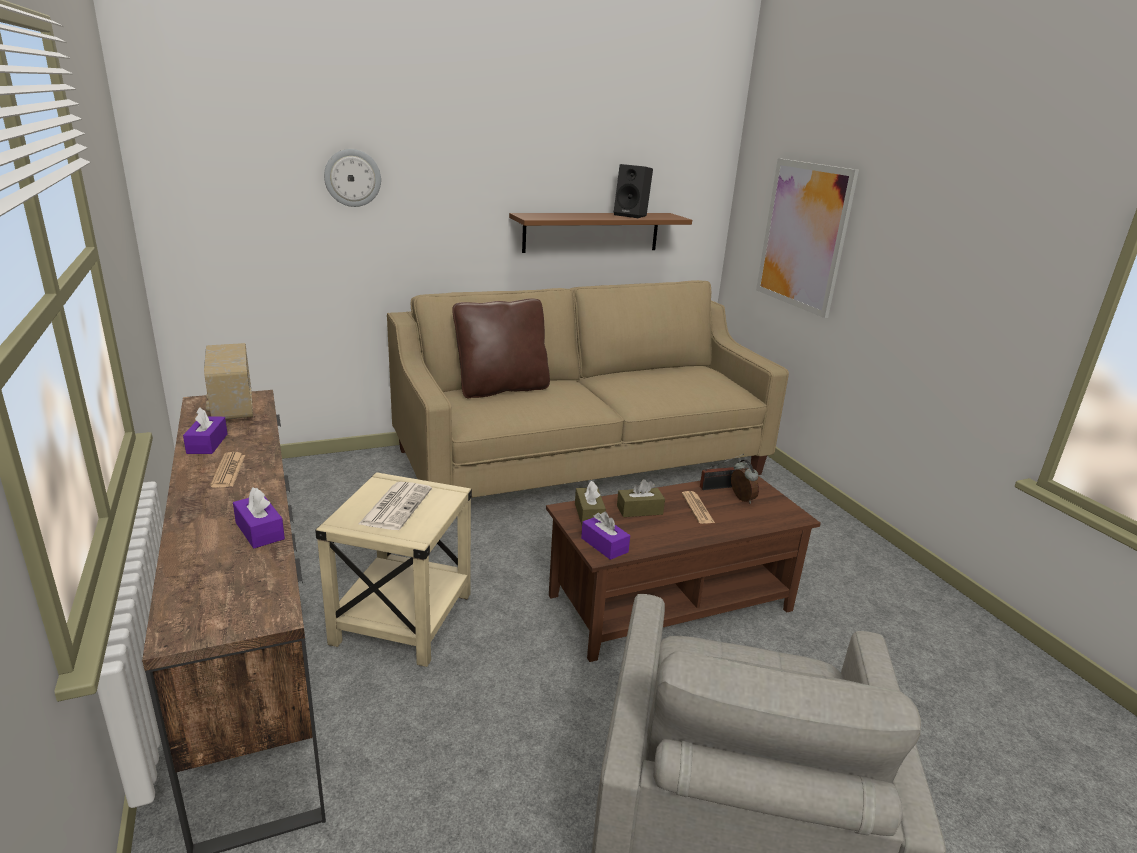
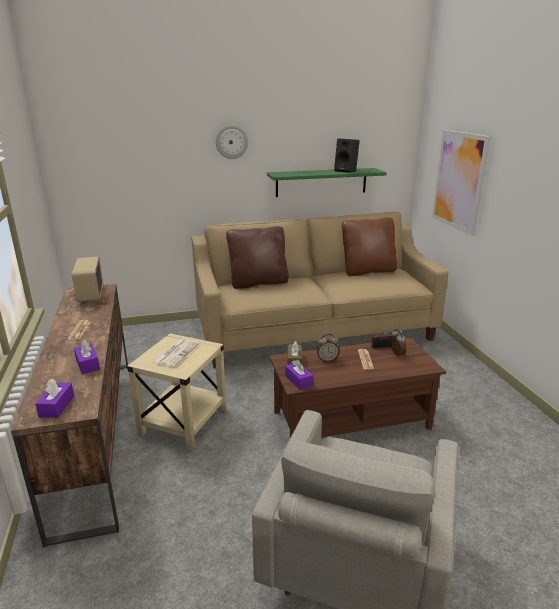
camera: 10 degrees right, 0 degrees up
purple tissue box [183,407,227,454] -> purple tissue box moved to [35,379,74,418]
wall clock [324,149,381,207] -> wall clock moved to [216,125,248,159]
brown shelf [509,213,692,253] -> green shelf [267,168,387,197]
brown tissue box [617,479,665,517] -> alarm clock [317,334,339,362]
none -> brown pillow [342,218,397,276]

